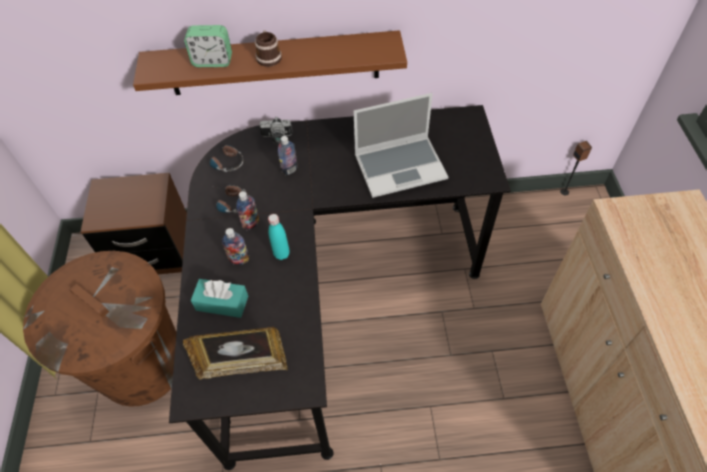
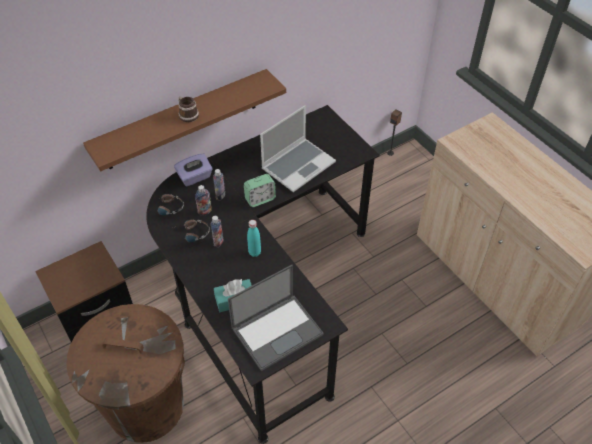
camera: 30 degrees left, 5 degrees down
picture frame [183,327,288,380] -> laptop [228,265,324,371]
alarm clock [184,25,232,67] -> alarm clock moved to [244,174,276,207]
bottle [222,228,249,265] -> bottle moved to [195,185,212,216]
camera [259,116,293,144] -> purple tissue box [174,153,213,186]

